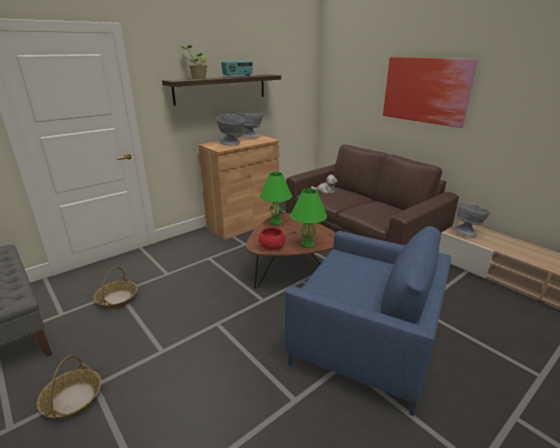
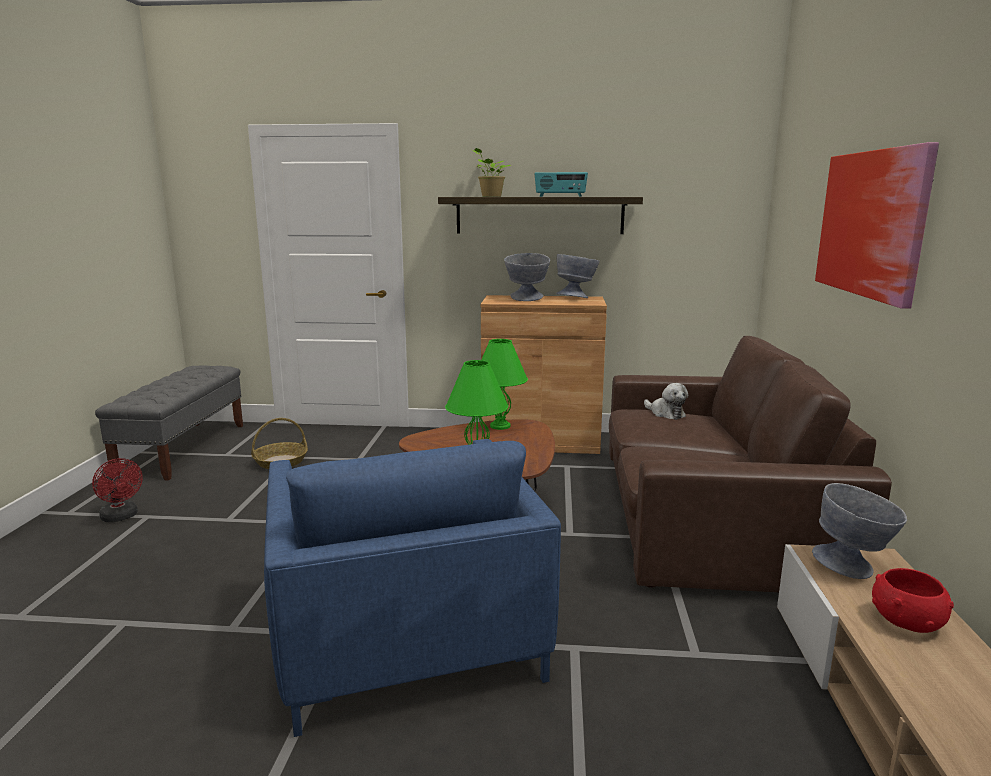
camera: 45 degrees right, 10 degrees down
basket [37,355,101,419] -> red fan [92,458,143,522]
red bowl [259,227,286,250] -> red bowl moved to [872,568,954,633]

